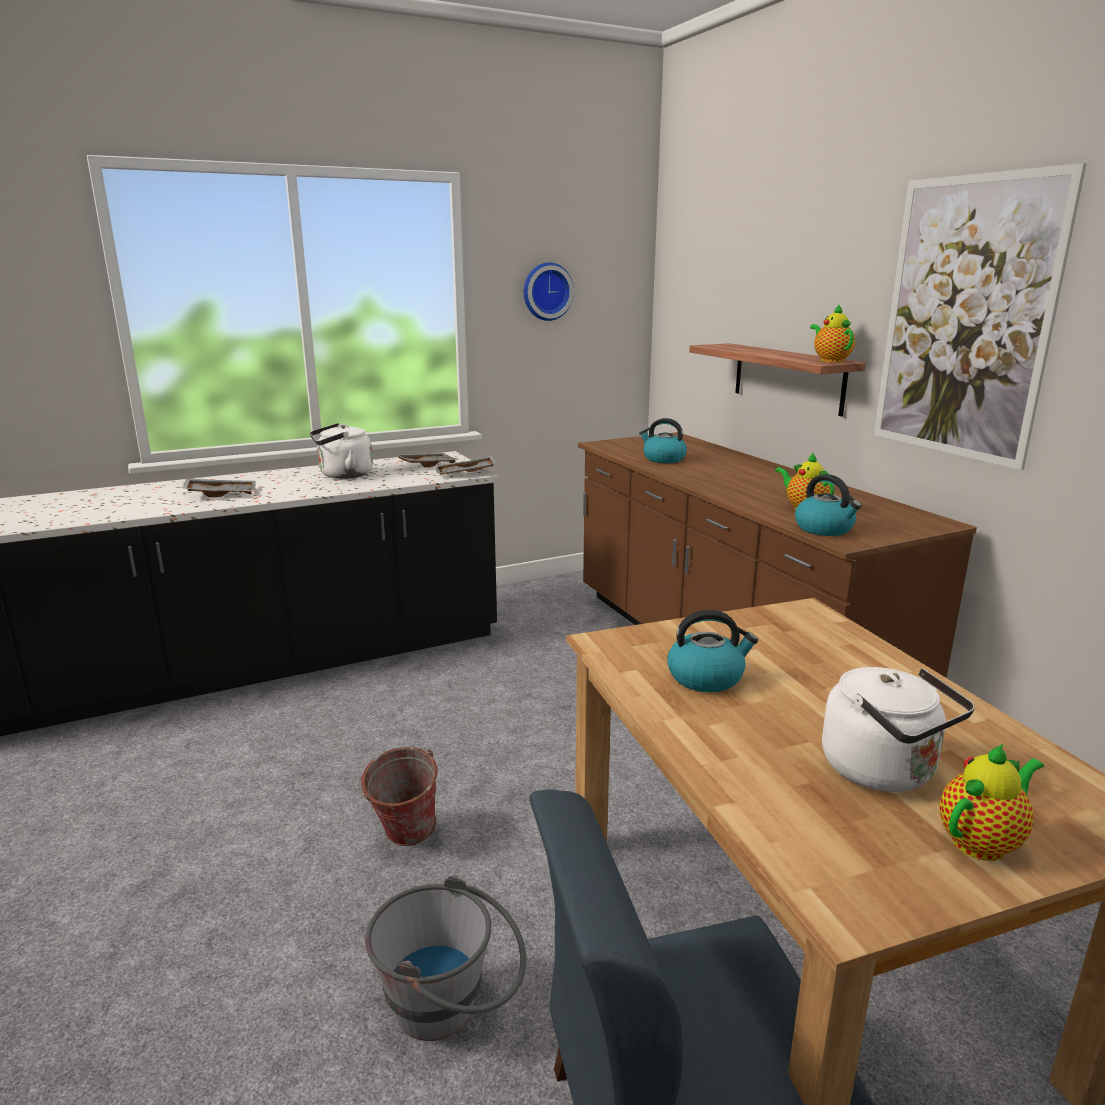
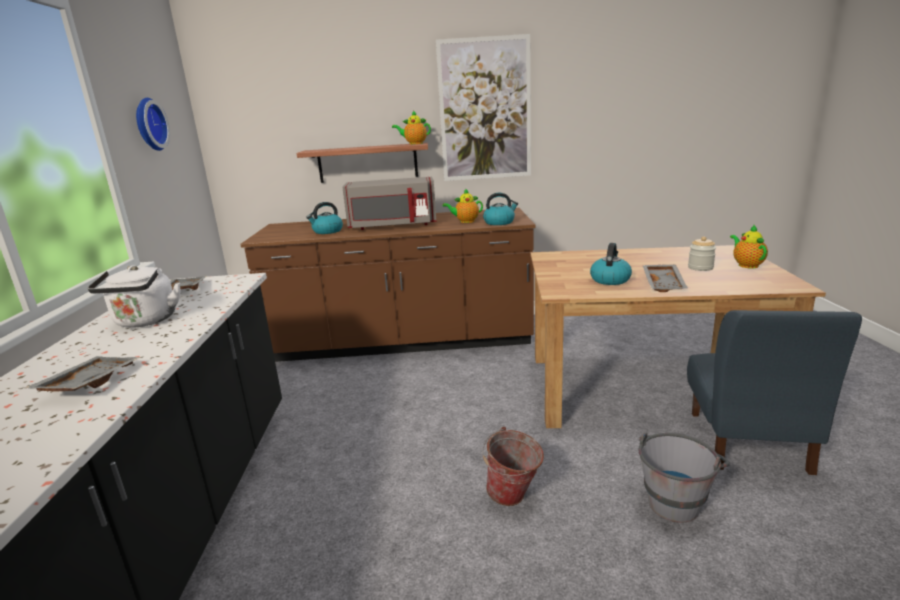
camera: 65 degrees left, 0 degrees up
grey tray [434,456,497,475] -> grey tray moved to [643,265,688,292]
white kettle [822,667,975,792] -> jar [688,236,716,271]
none -> grey microwave [342,177,437,230]

